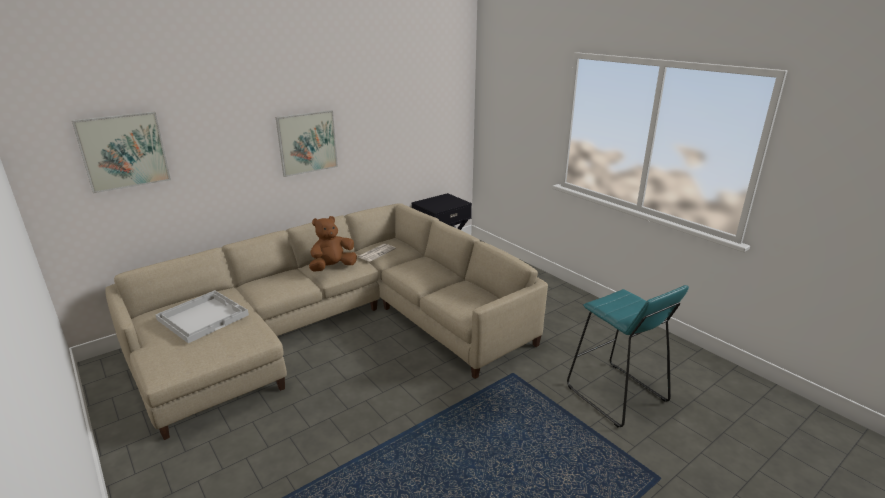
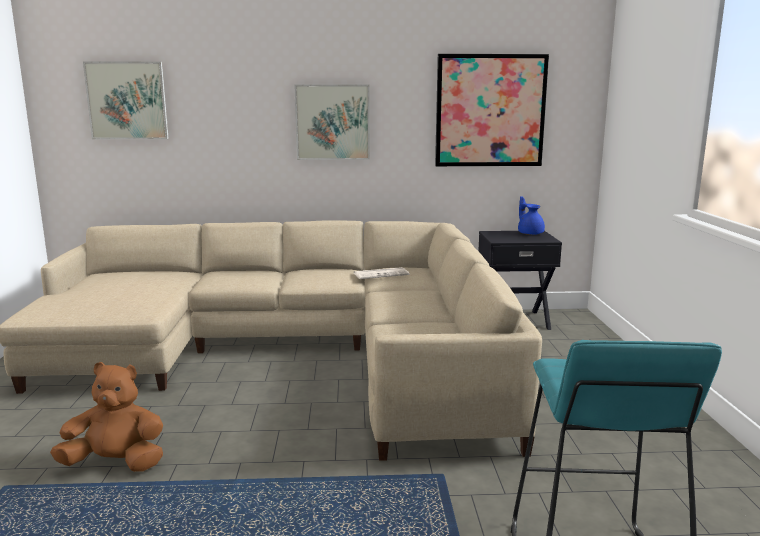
camera: 35 degrees right, 10 degrees down
white tray [156,290,249,343] -> none
brown plush toy [309,216,357,272] -> brown plush toy moved to [50,362,163,472]
none -> picture [435,54,549,166]
none -> blue teapot [518,196,545,235]

